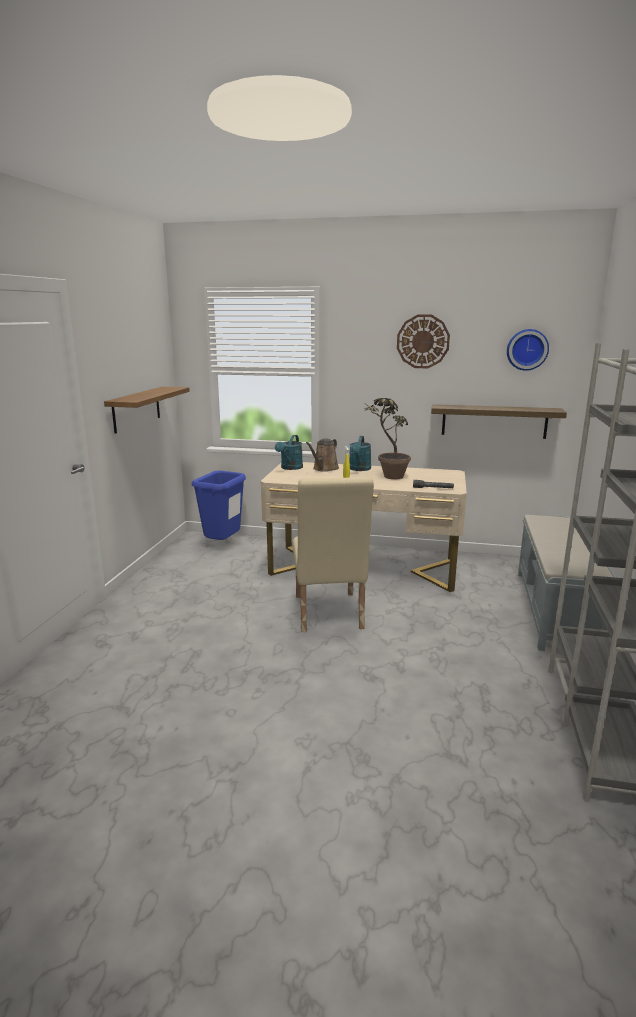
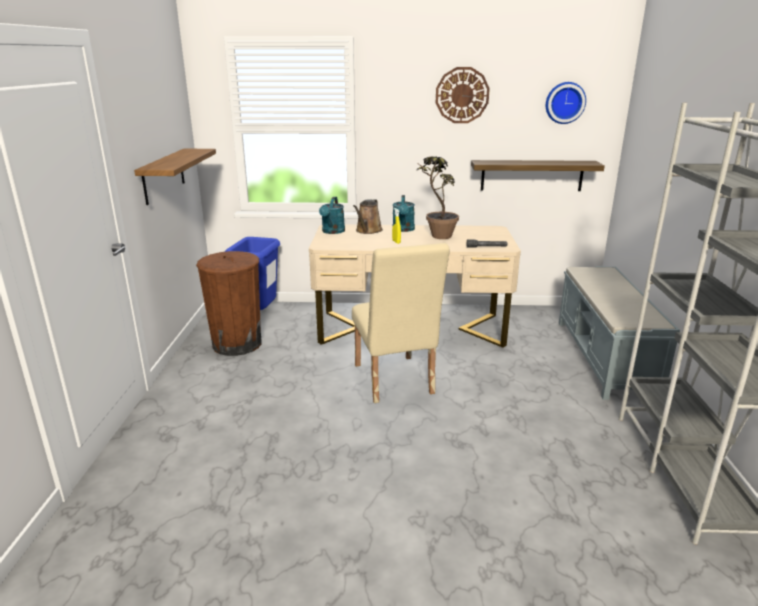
camera: 10 degrees left, 5 degrees up
none -> brown trash can [196,251,262,356]

